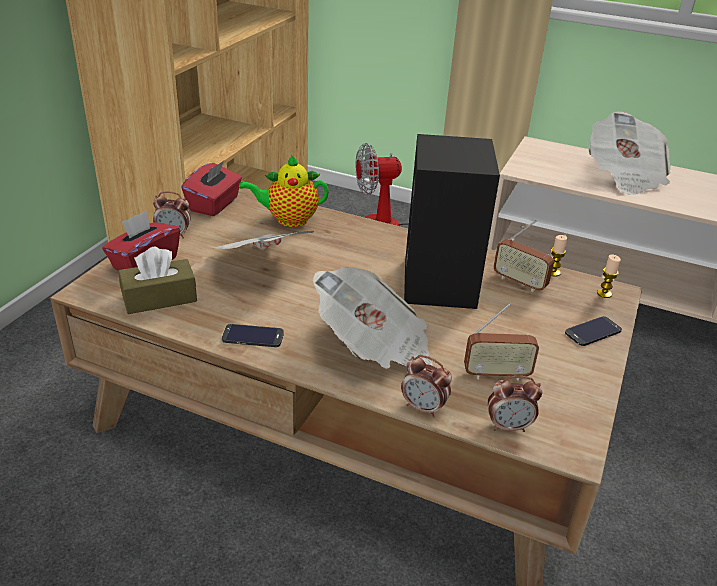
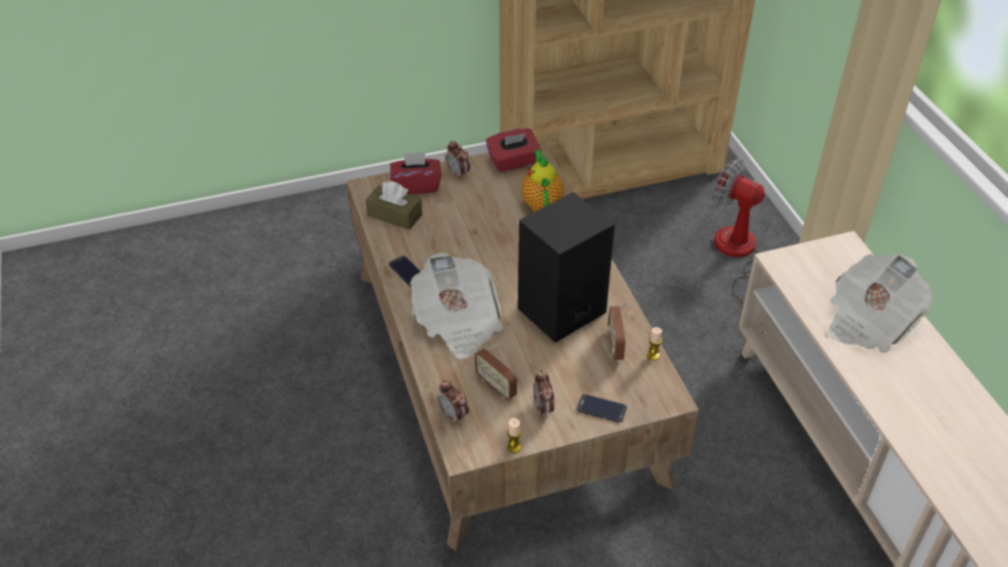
camera: 50 degrees right, 10 degrees up
newspaper [212,231,314,250] -> none
teapot [239,155,329,227] -> teapot turned 45 degrees clockwise [522,150,564,212]
alarm clock [401,355,452,417] -> alarm clock moved to [533,370,555,417]
candle [597,255,621,298] -> candle moved to [507,418,521,453]

